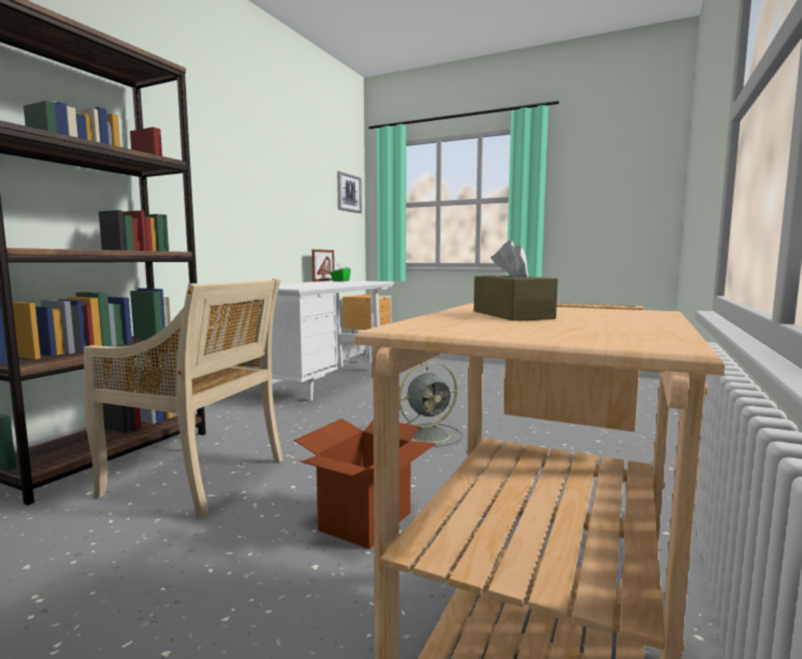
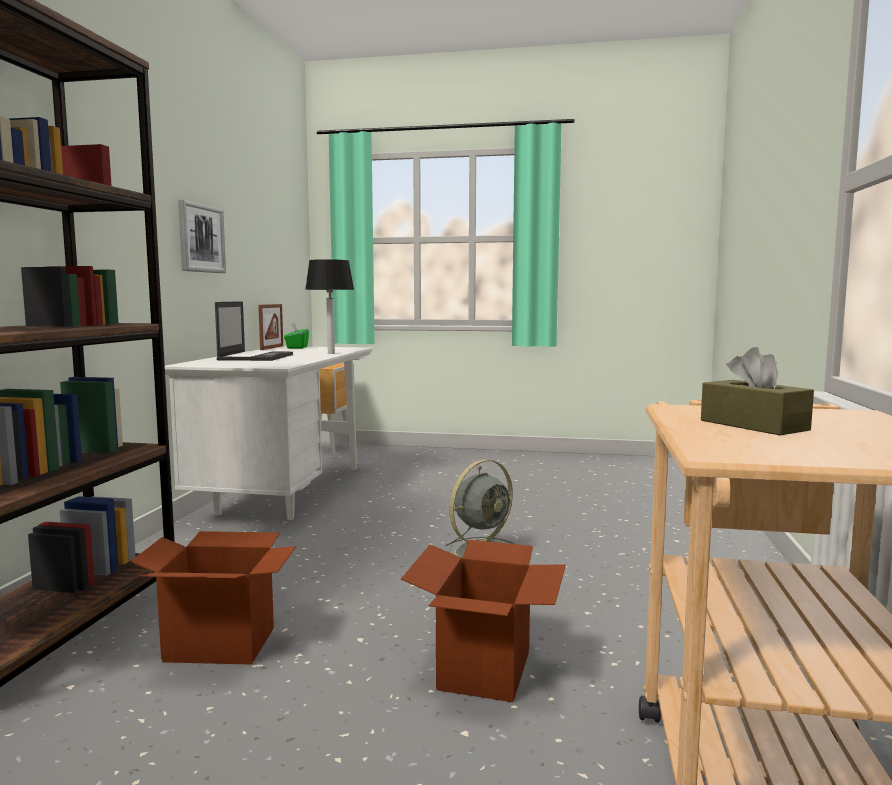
camera: 15 degrees left, 0 degrees up
beige chair [84,278,283,517] -> cardboard box [130,531,296,665]
picture [337,171,362,213] -> picture moved to [178,200,226,273]
none -> laptop [215,301,293,361]
none -> table lamp [305,259,354,354]

